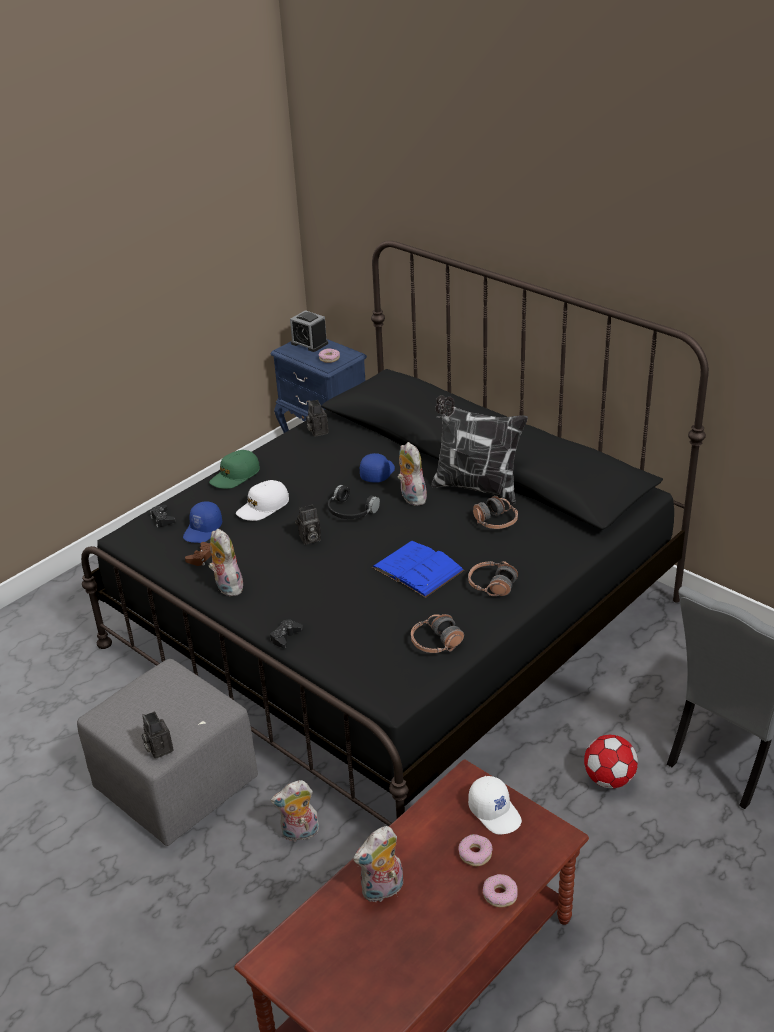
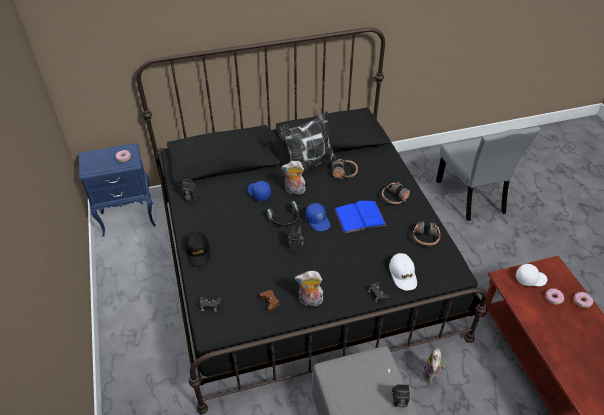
camera: 60 degrees left, 10 degrees up
blue cap [183,501,222,543] -> blue cap moved to [305,203,331,231]
green cap [209,450,260,489] -> black cap [186,231,210,267]
white cap [236,480,289,521] -> white cap moved to [389,253,417,290]
alarm clock [290,310,328,352] -> none
plush toy [353,826,403,902] -> none
football [584,735,638,788] -> none

